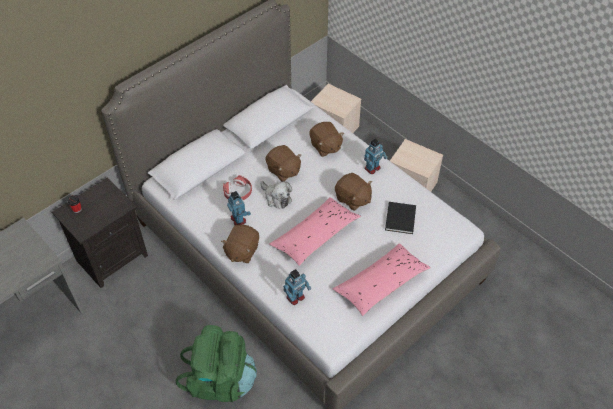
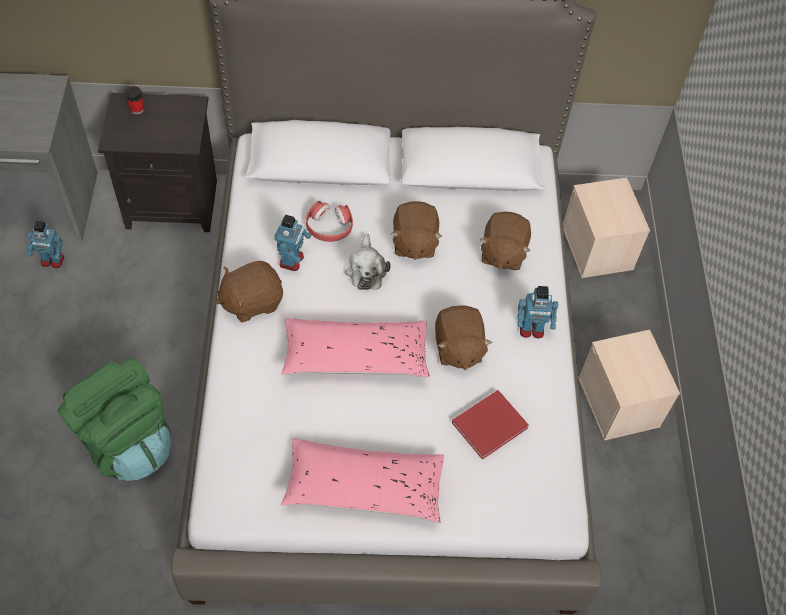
camera: 40 degrees right, 5 degrees up
toy robot [283,269,311,305] -> toy robot moved to [27,221,64,268]
black book [385,202,416,234] -> red book [452,390,529,460]

